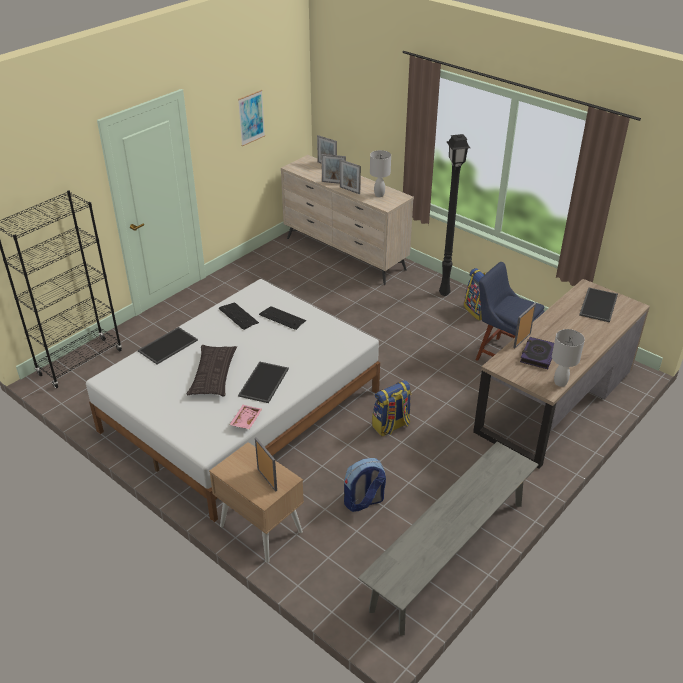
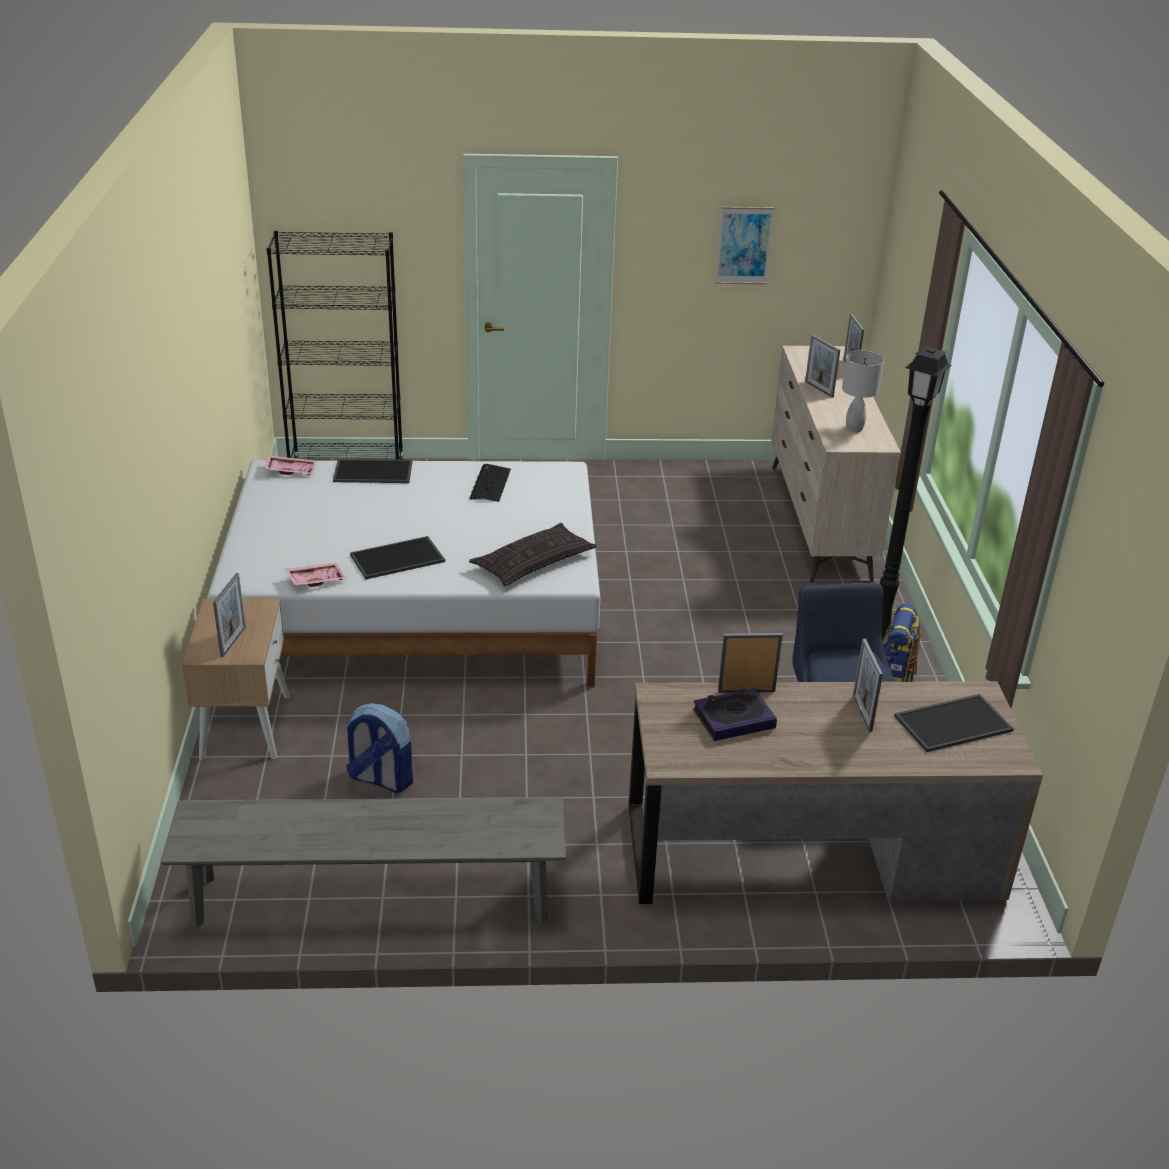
camera: 45 degrees right, 5 degrees down
pillow [187,345,237,396] -> pillow moved to [469,523,597,586]
keyboard [259,306,306,330] -> none
picture frame [340,159,361,194] -> picture frame moved to [853,639,883,732]
backpack [372,380,411,436] -> none
white table lamp [552,329,585,387] -> none
none -> pink tray [264,455,316,475]

